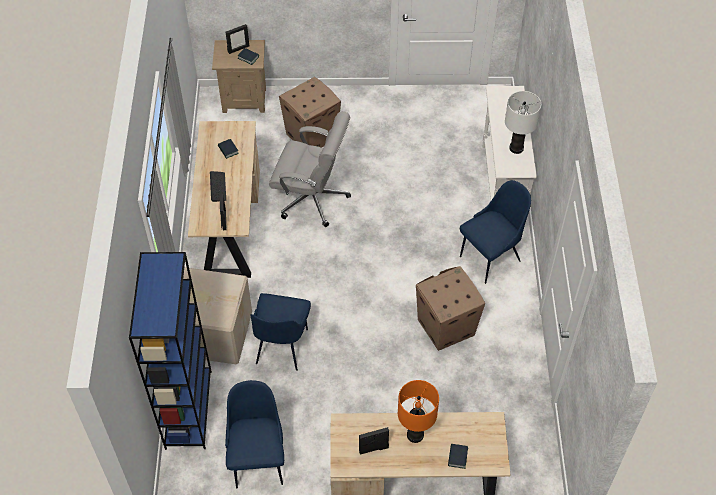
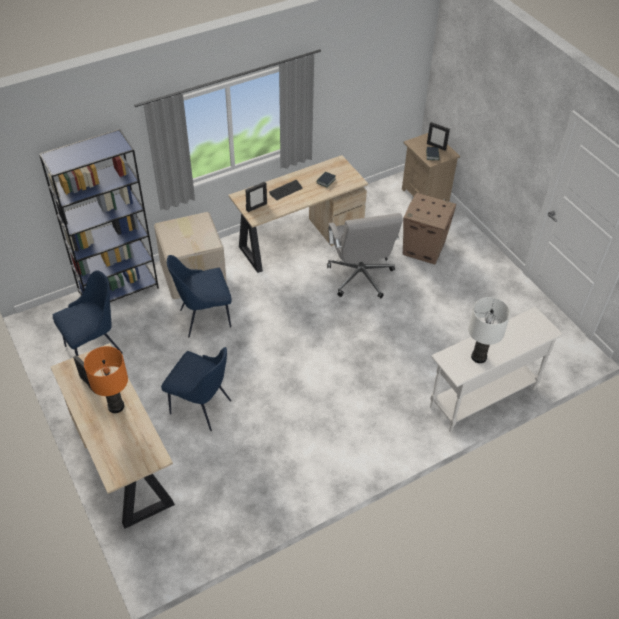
camera: 60 degrees right, 5 degrees down
cardboard box [416,266,485,351] -> none
book [448,444,468,469] -> none
blue chair [460,180,531,284] -> blue chair moved to [161,347,231,431]

